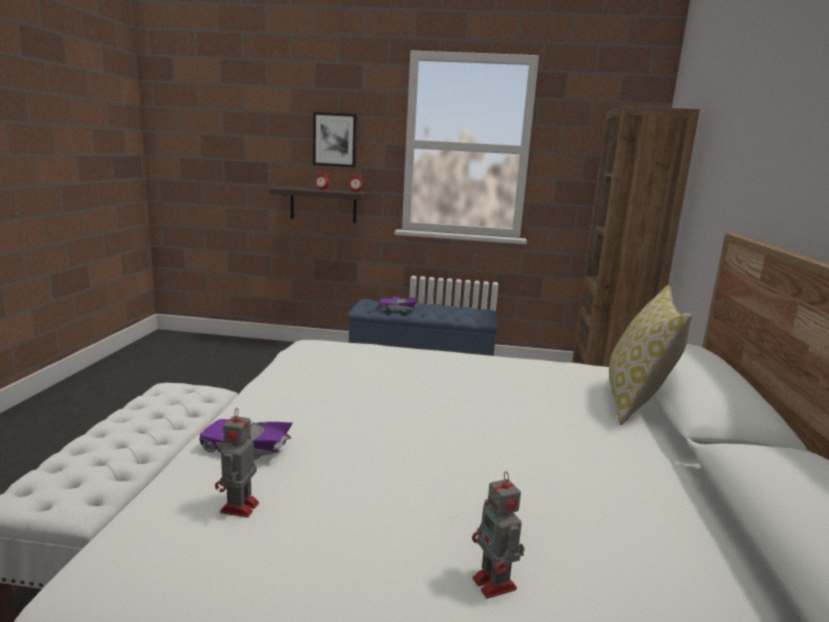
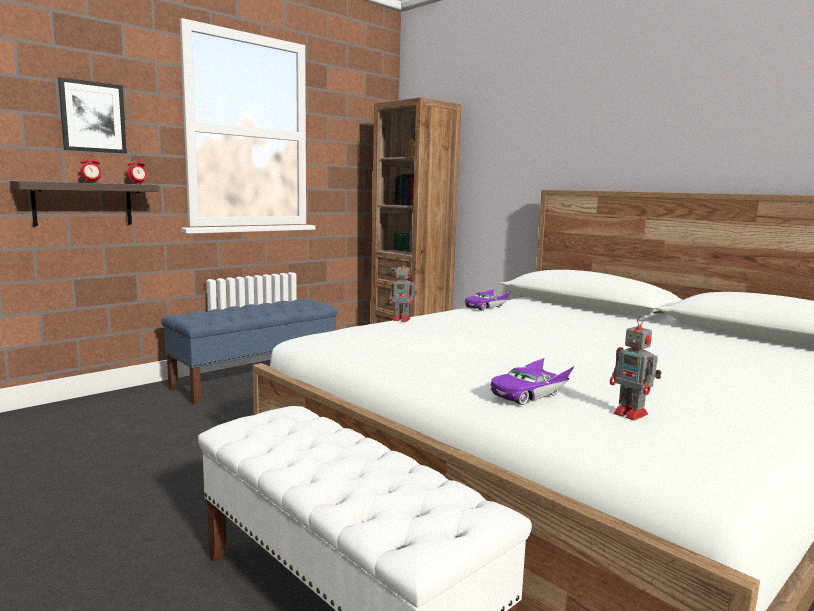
camera: 50 degrees left, 5 degrees down
purple toy car [378,297,419,312] -> purple toy car moved to [465,289,510,311]
toy robot [472,471,524,598] -> toy robot moved to [389,260,417,322]
pillow [609,285,692,425] -> none

